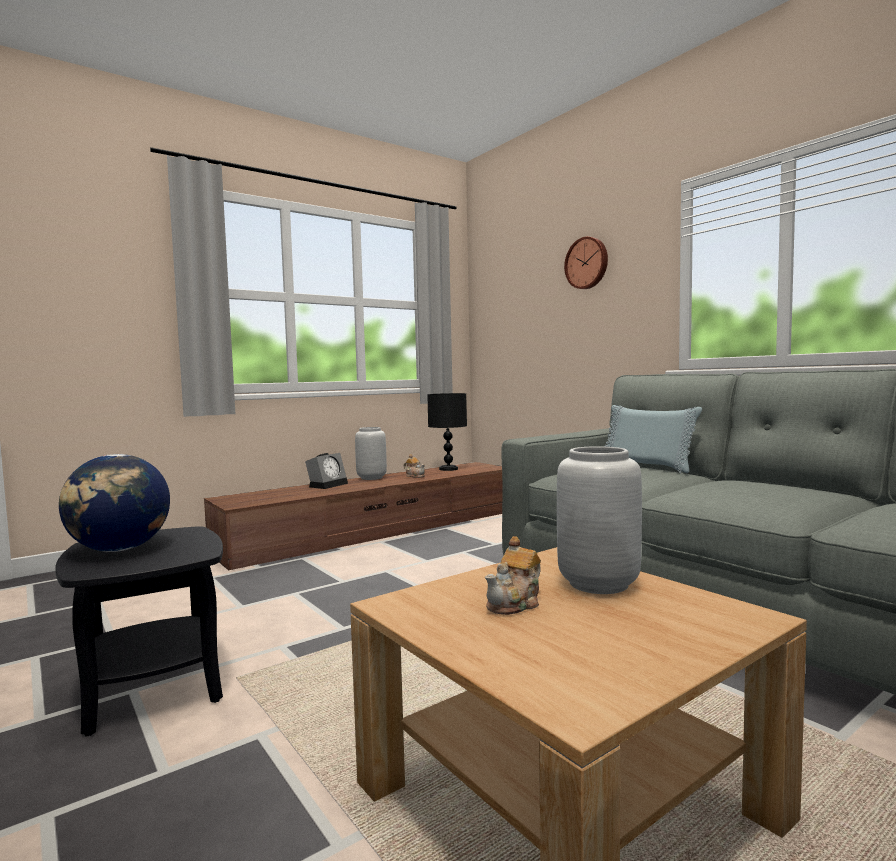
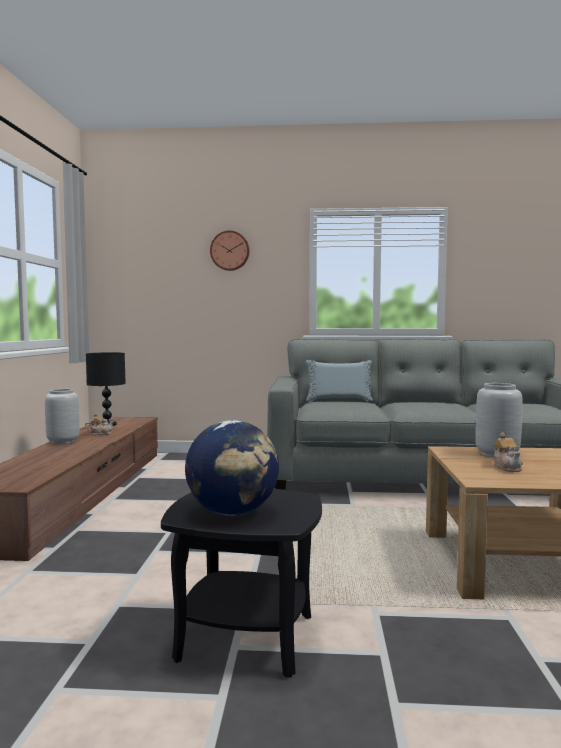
camera: 50 degrees left, 0 degrees up
alarm clock [305,453,348,489] -> none

